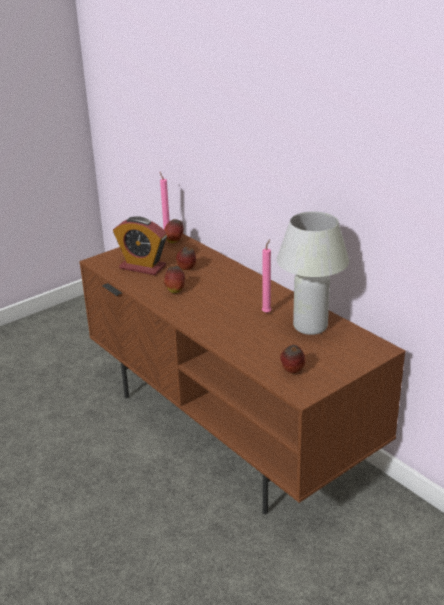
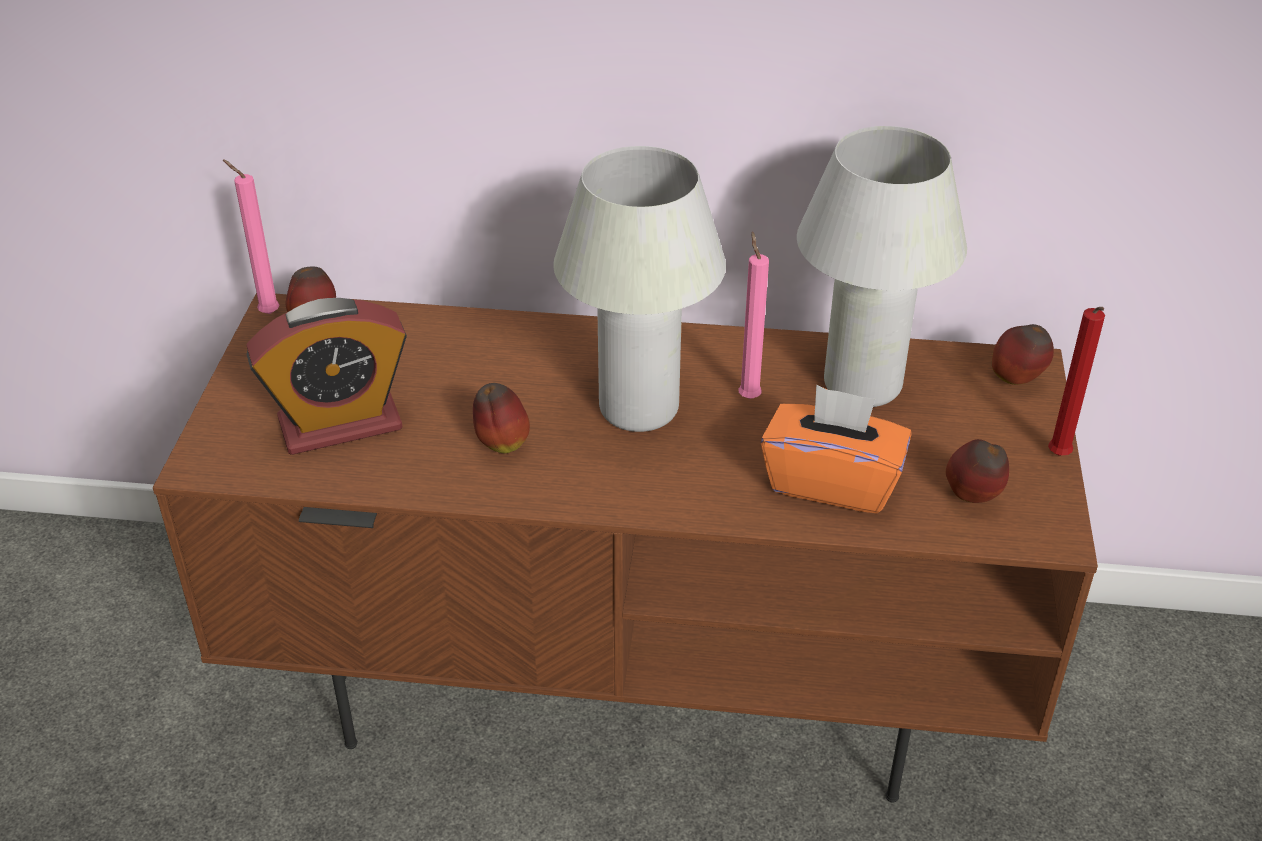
camera: 45 degrees left, 10 degrees up
apple [176,247,196,270] -> apple moved to [992,324,1054,385]
none -> white table lamp [553,146,726,432]
none -> orange tissue box [761,385,912,513]
none -> red candle [1048,307,1105,455]

